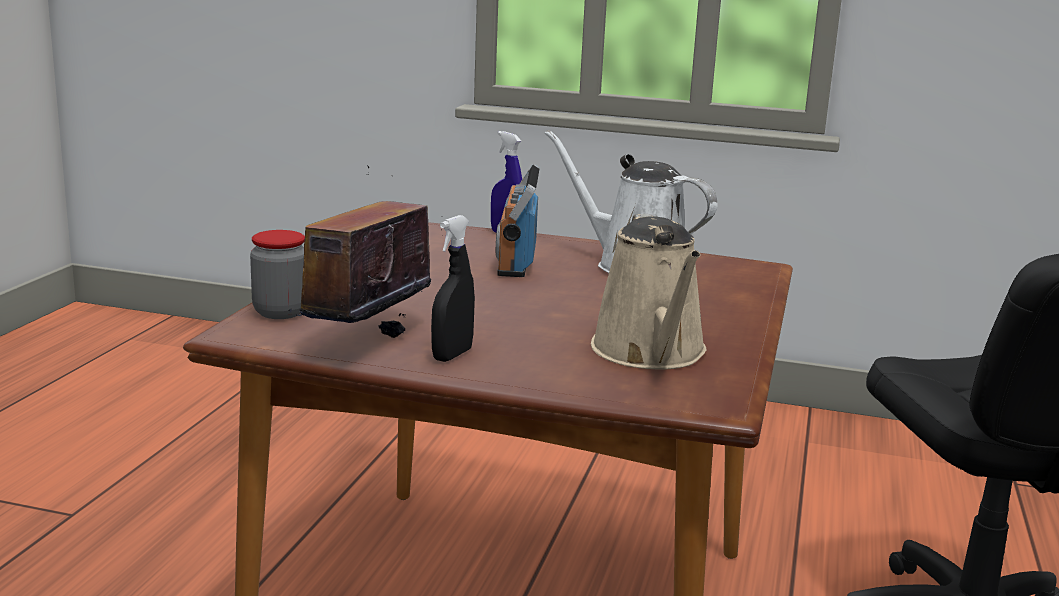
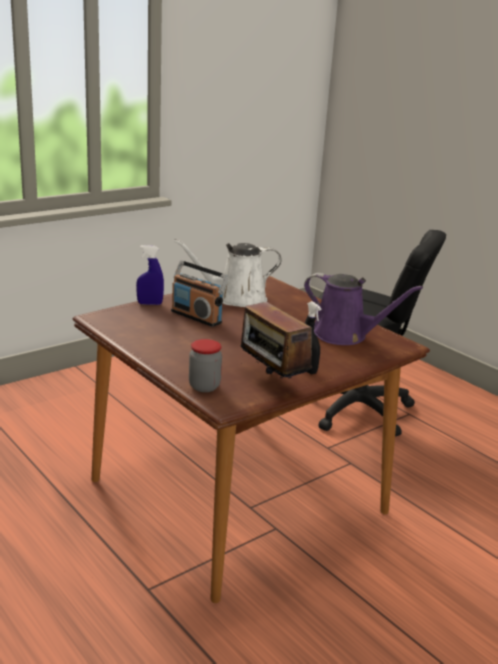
camera: 55 degrees left, 5 degrees up
beige watering can [591,214,707,370] -> purple watering can [304,273,423,345]

